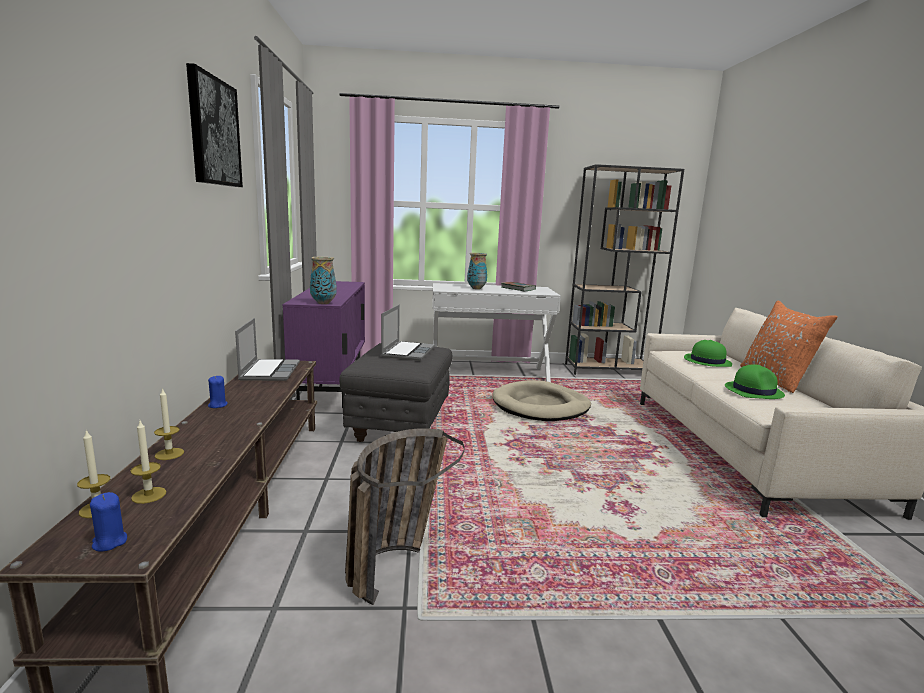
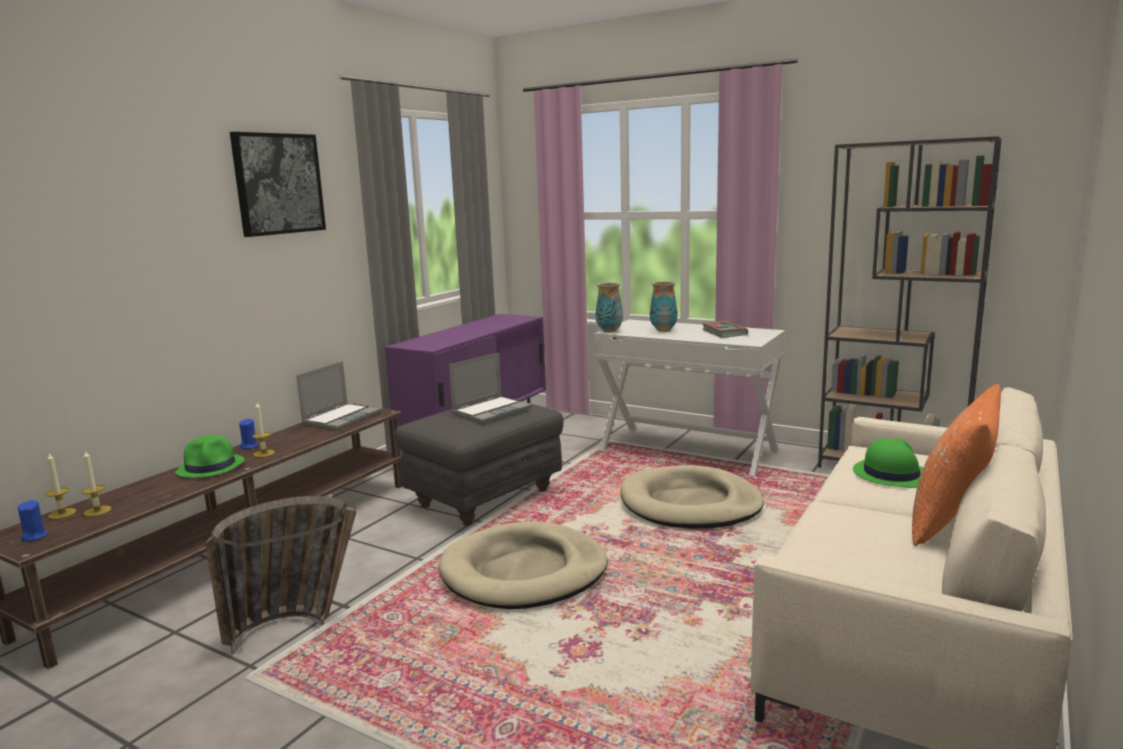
camera: 35 degrees right, 0 degrees up
candle [154,388,184,460] -> candle moved to [252,403,275,457]
vase [310,257,337,304] -> vase moved to [596,282,623,332]
green hat [725,364,785,399] -> green hat moved to [175,435,245,478]
none -> beige dog bed [439,521,608,609]

